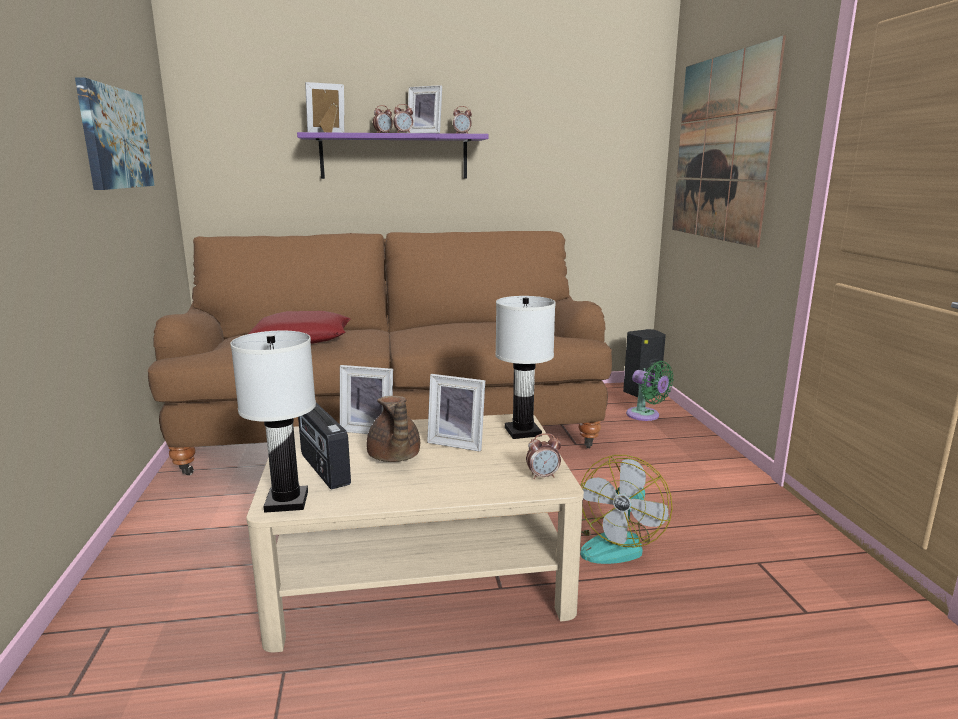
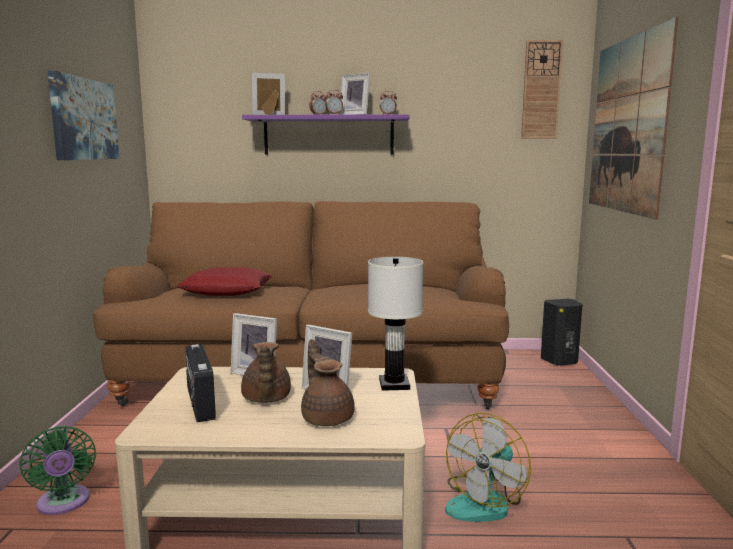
camera: 10 degrees right, 5 degrees down
white table lamp [230,331,316,513] -> none
alarm clock [526,433,561,479] -> none
green fan [626,361,674,421] -> green fan moved to [19,426,96,515]
none -> brown teapot [301,339,355,426]
none -> wall clock [521,40,563,139]

